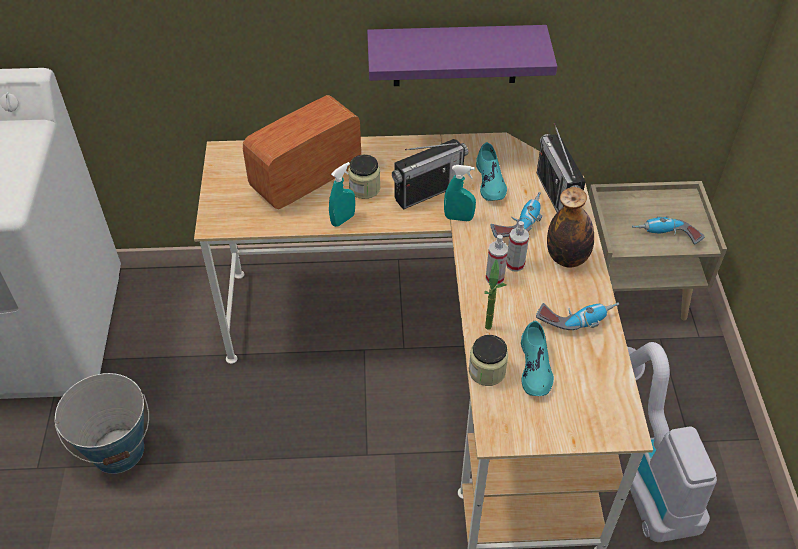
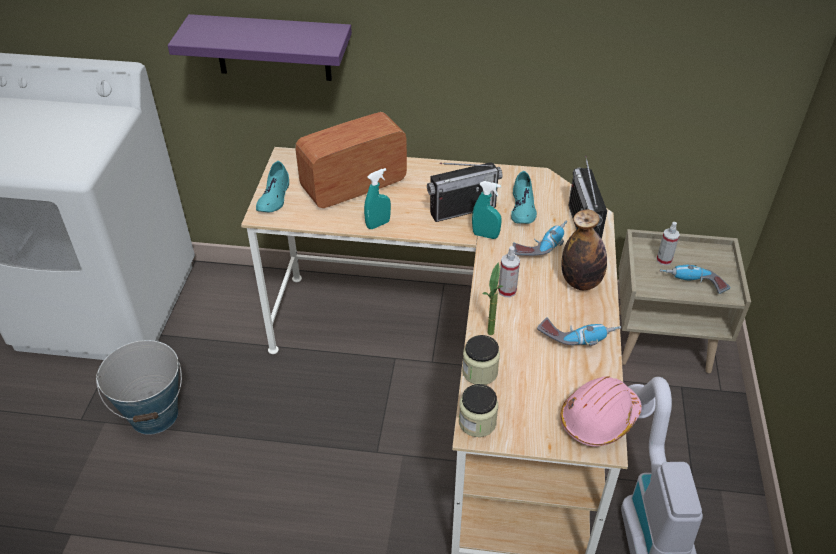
camera: 10 degrees right, 5 degrees down
jar [348,154,380,199] -> jar moved to [459,384,498,437]
purple shelf [367,25,557,86] -> purple shelf moved to [168,14,352,81]
spray bottle [506,221,529,272] -> spray bottle moved to [656,222,680,265]
turquoise shoe [521,321,554,396] -> turquoise shoe moved to [256,161,289,212]
none -> pink hard hat [560,376,642,447]

